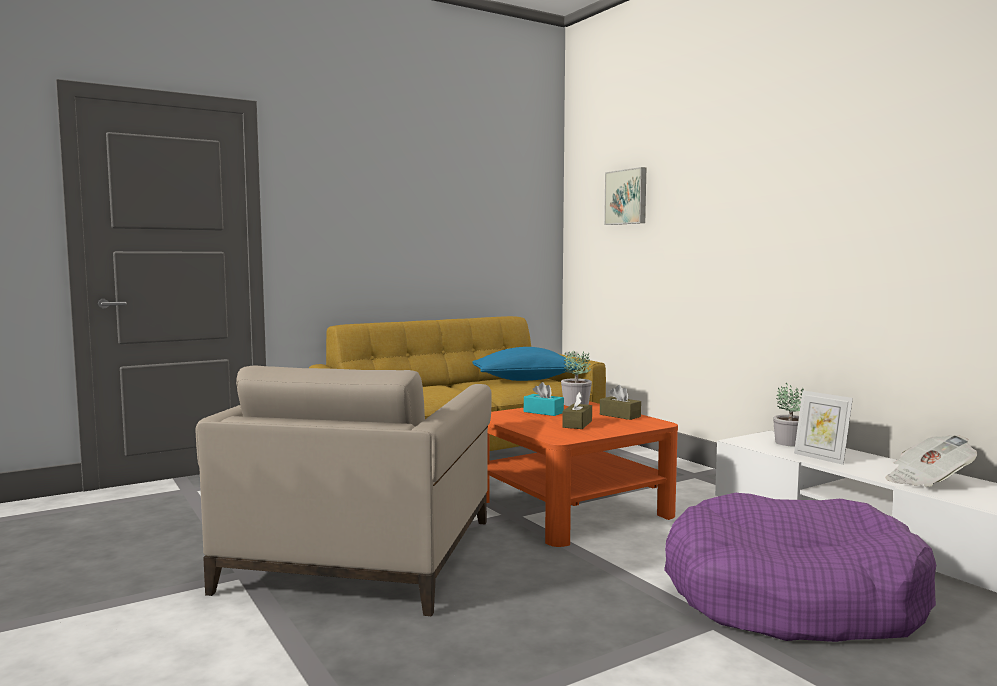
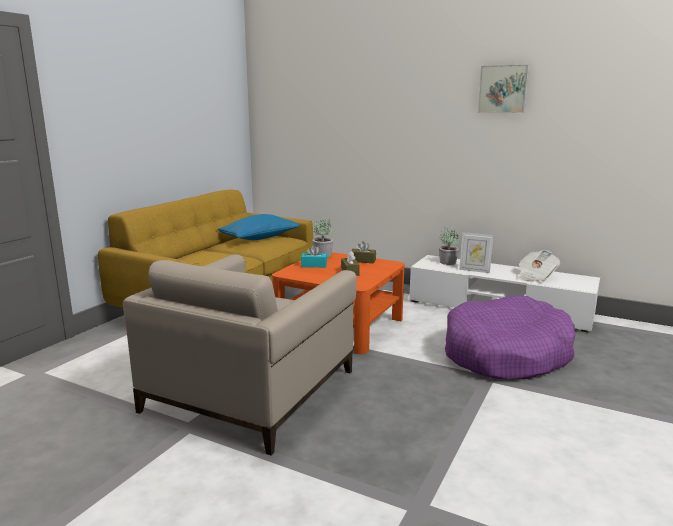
camera: 30 degrees left, 10 degrees up
beige armchair [196,366,492,616] -> beige armchair turned 45 degrees clockwise [123,254,357,456]
picture [604,167,646,225] -> picture moved to [478,65,529,113]

